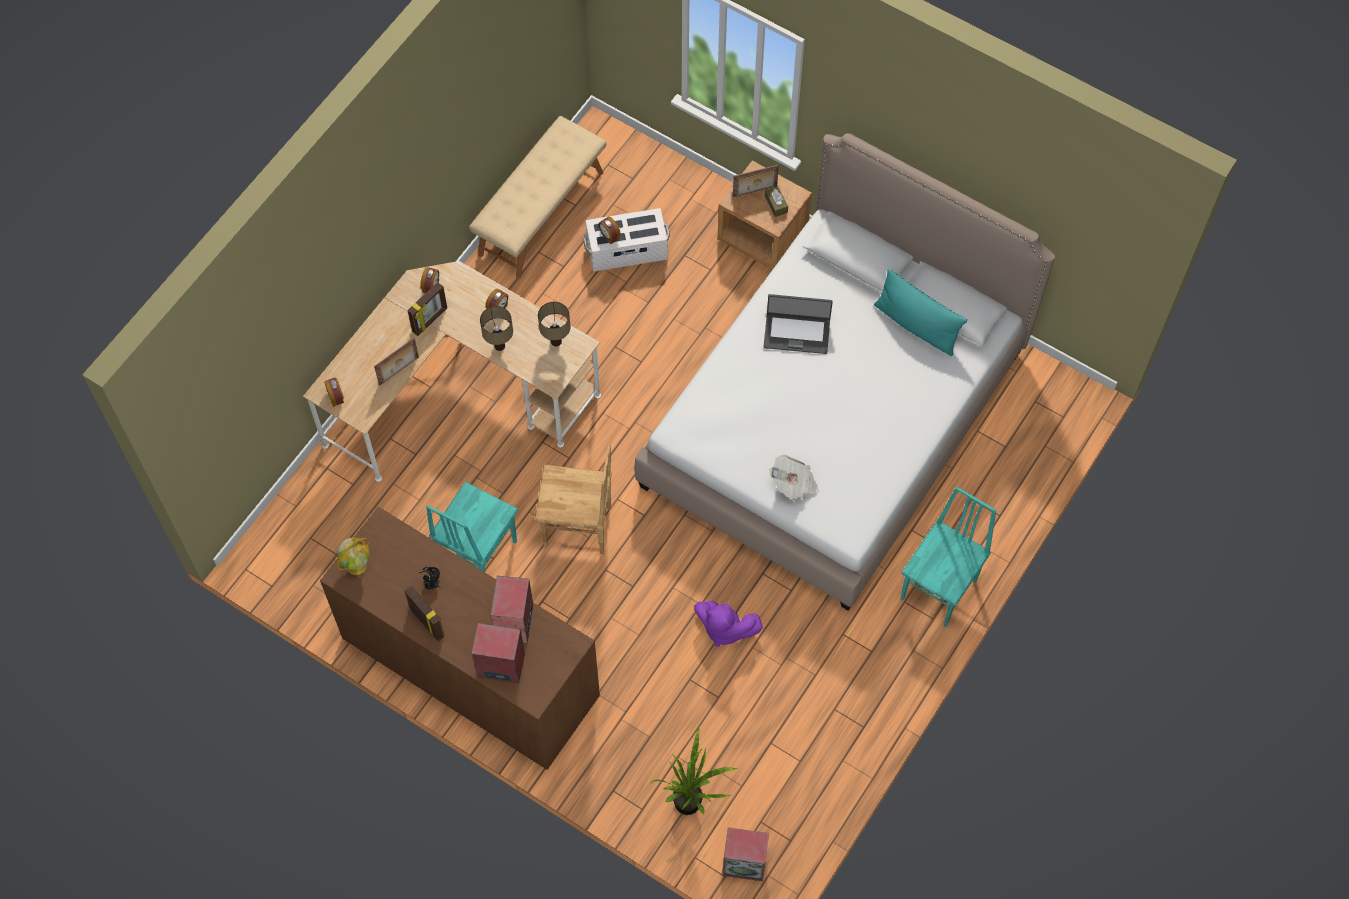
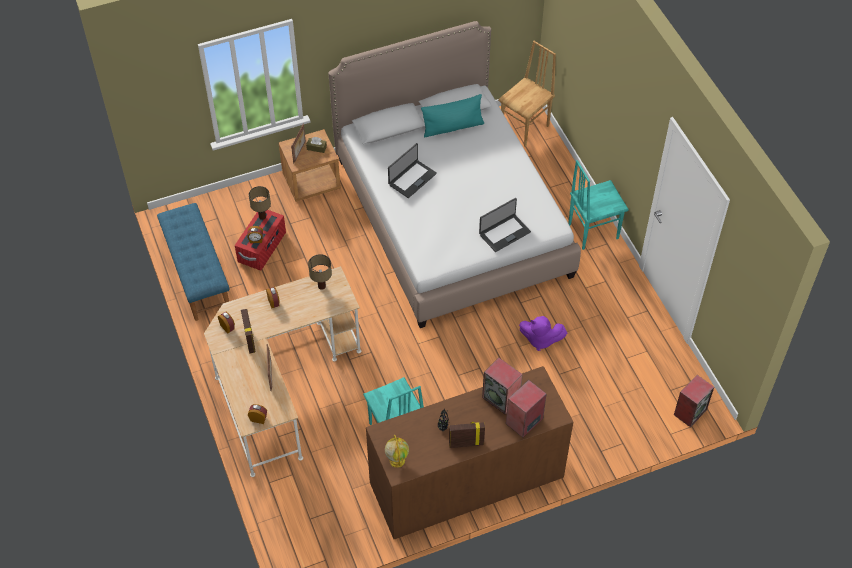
camera: 55 degrees left, 10 degrees down
beige bench [469,116,607,279] -> blue bench [157,203,230,321]
table lamp [480,306,513,351] -> table lamp moved to [249,186,271,220]
brown chair [534,443,612,554] -> brown chair moved to [498,41,556,147]
white storage box [584,208,670,272] -> red storage box [235,210,286,271]
potted plant [650,728,737,815] -> none
purple plush toy [694,601,763,647] -> purple plush toy turned 45 degrees clockwise [519,316,567,351]
newspaper [769,455,819,500] -> laptop [479,198,531,252]
turquoise chair [900,486,996,627] -> turquoise chair turned 90 degrees counterclockwise [568,160,629,250]

